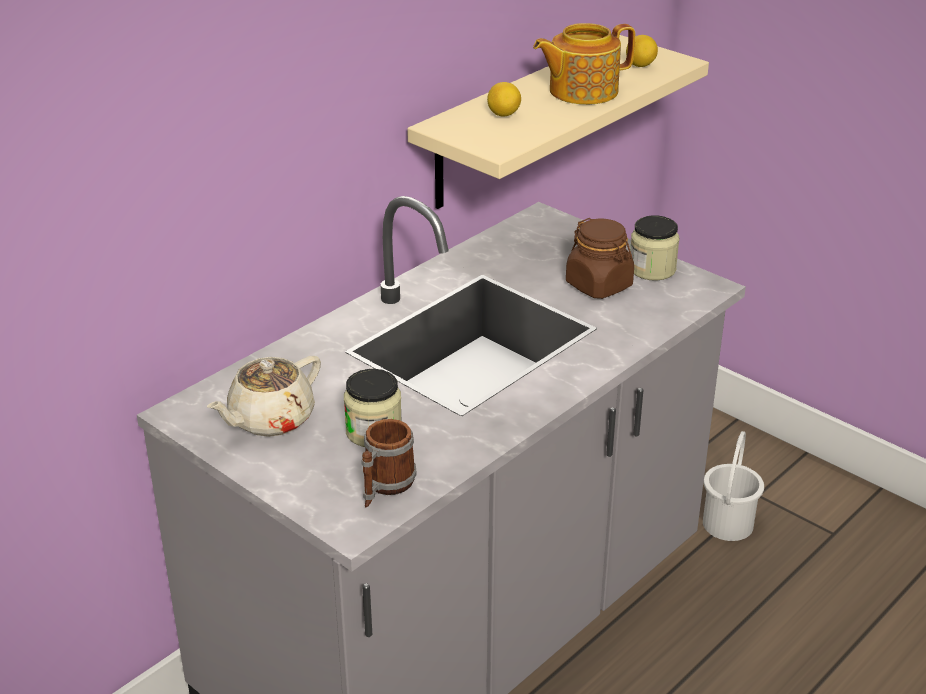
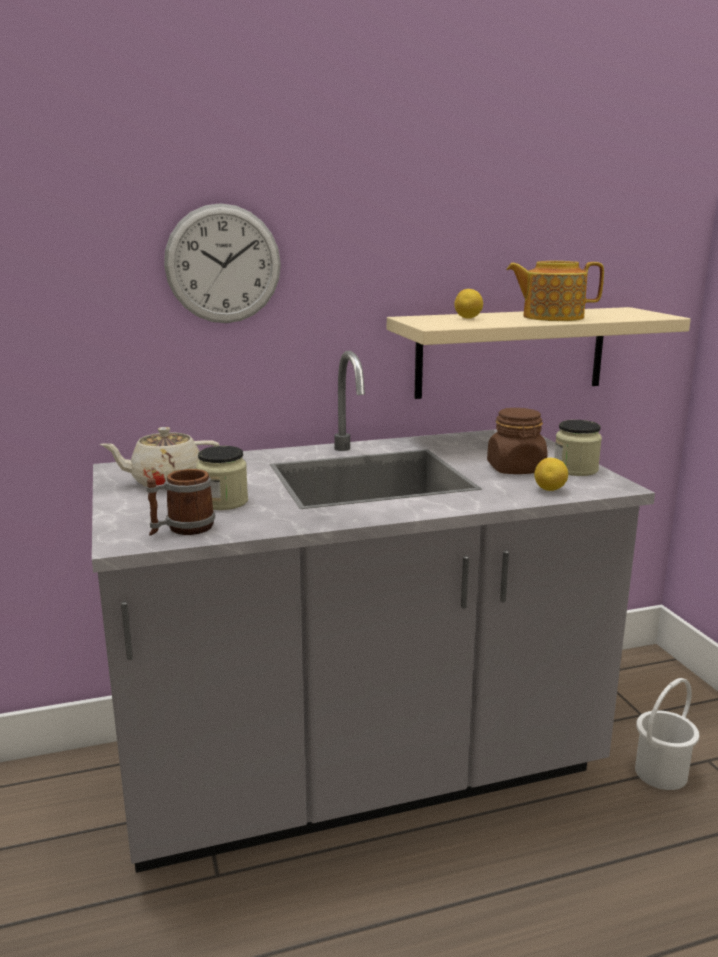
camera: 30 degrees right, 15 degrees down
lemon [626,35,658,67] -> lemon moved to [534,458,568,491]
none -> wall clock [164,203,281,323]

